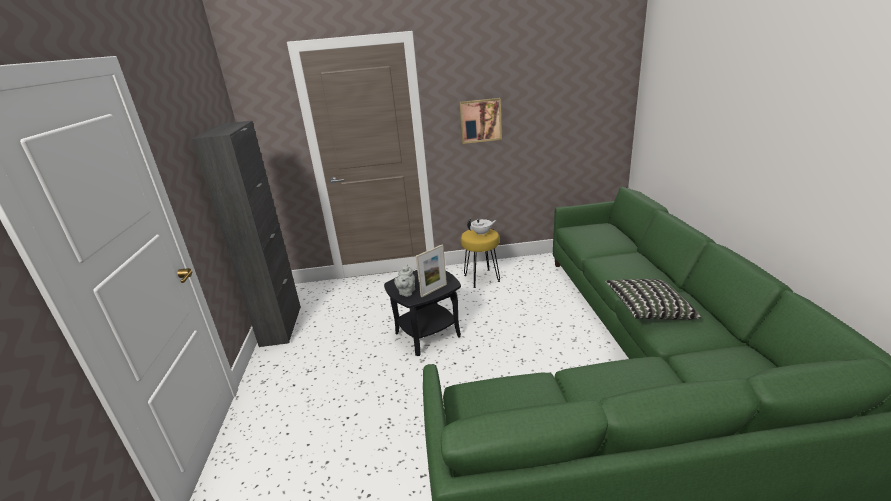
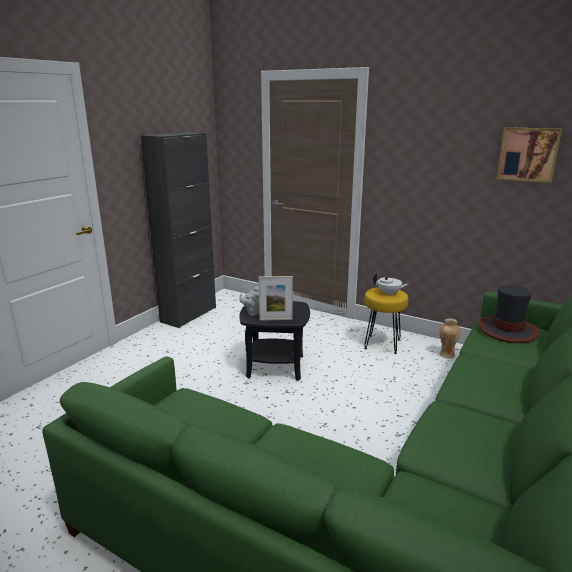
camera: 35 degrees right, 5 degrees down
picture [459,98,502,144] -> picture moved to [496,127,562,183]
pillow [605,279,701,319] -> none
none -> vase [439,318,461,359]
none -> hat [478,285,540,343]

